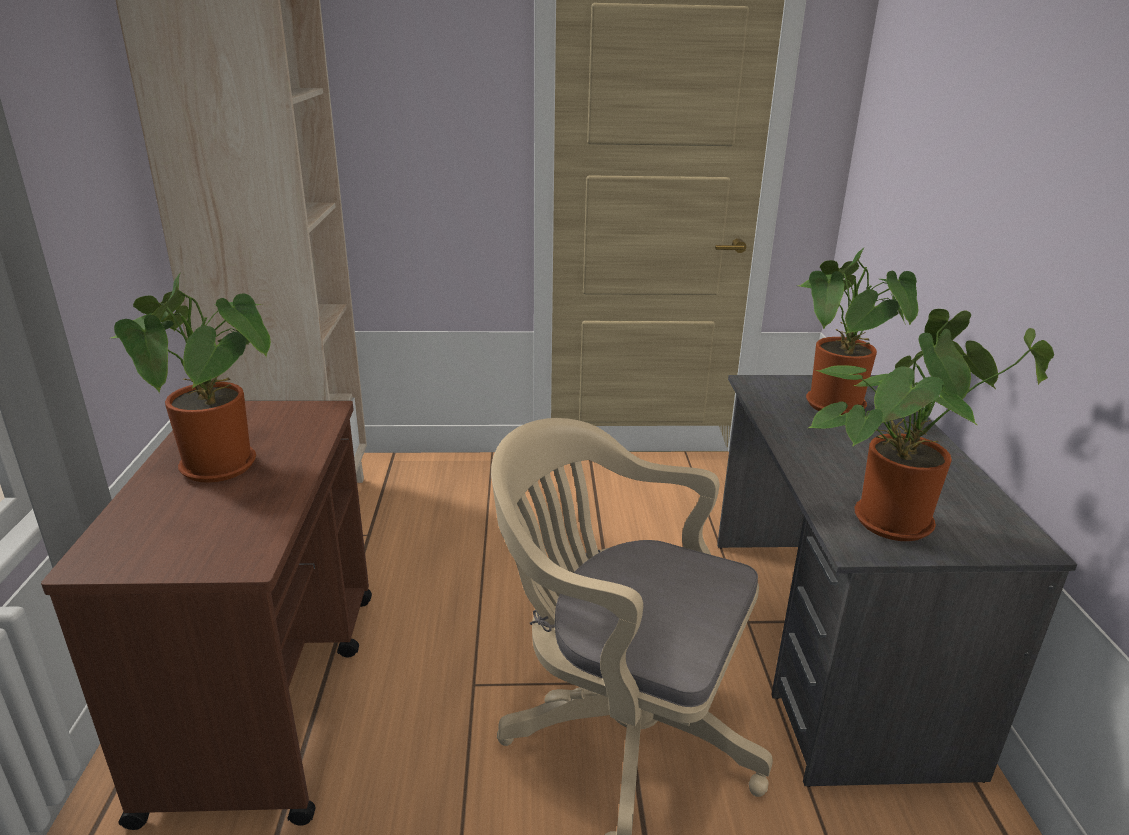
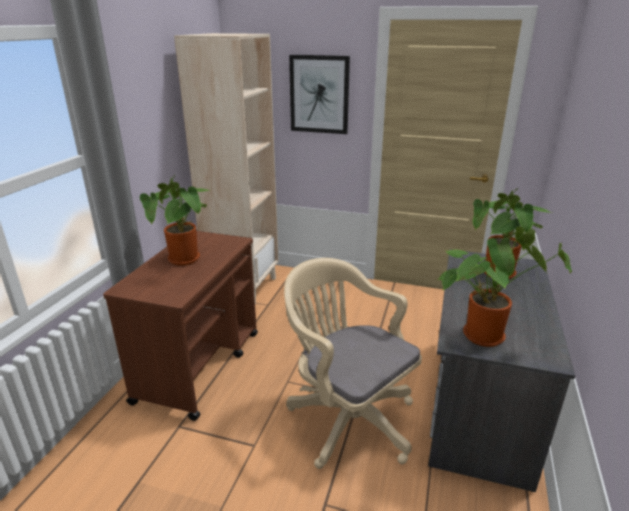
camera: 20 degrees right, 0 degrees up
none -> picture [289,55,350,134]

